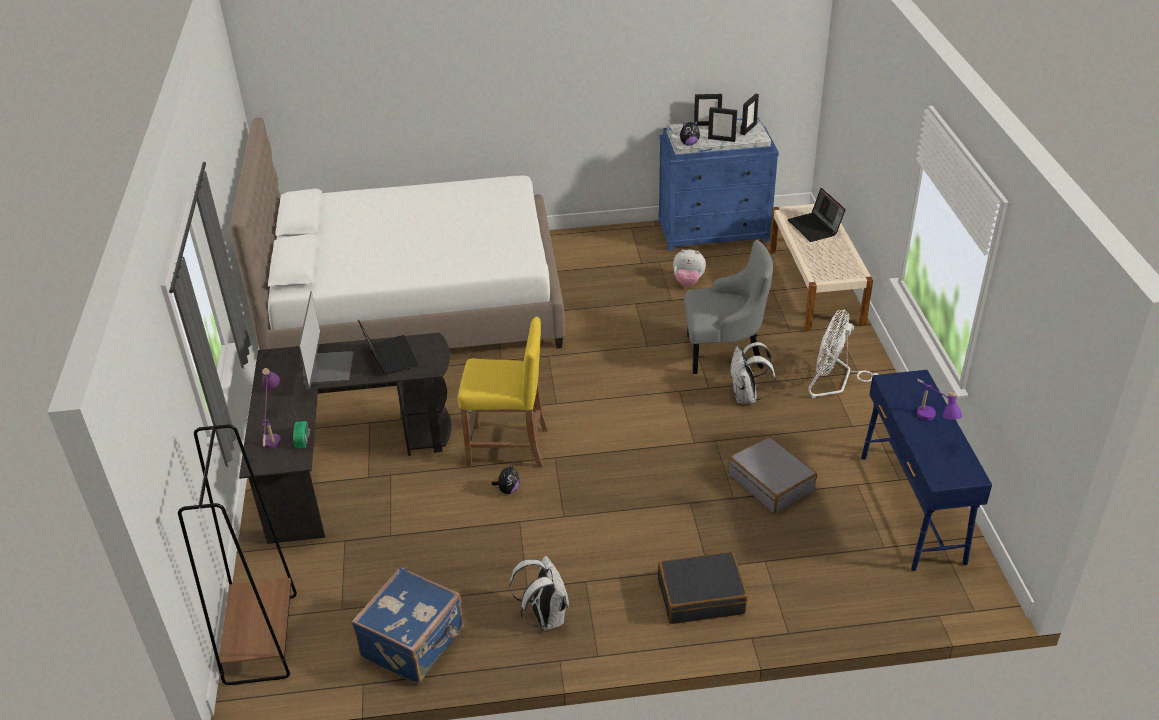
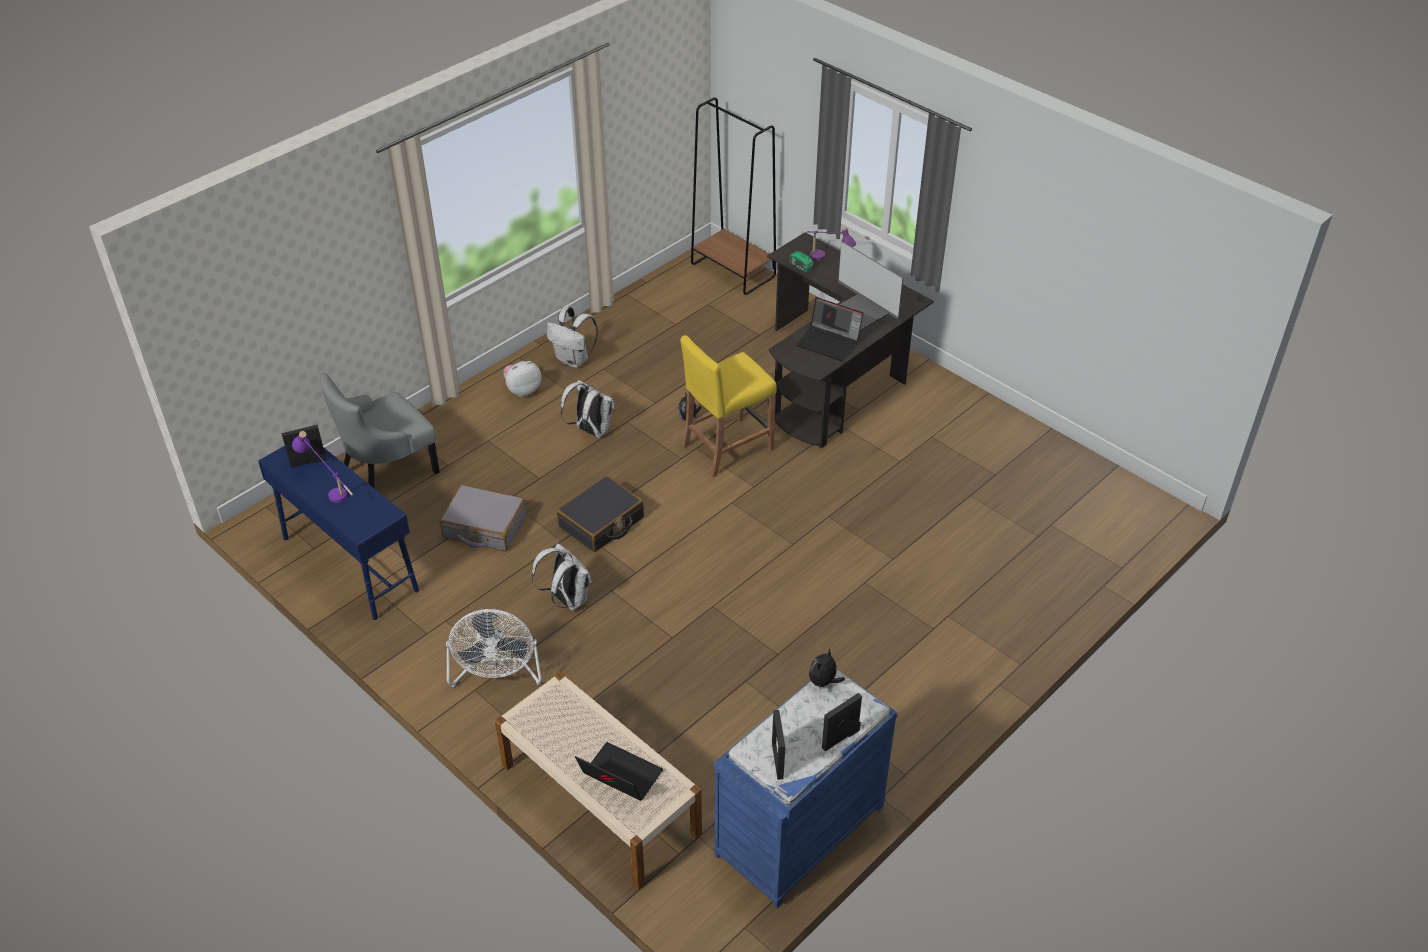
camera: 140 degrees right, 5 degrees up
white bed [230,117,565,350] -> none
blue suitcase [352,567,464,684] -> none
black suitcase [658,551,748,624] -> black suitcase moved to [557,476,644,552]
plush toy [673,250,706,286] -> plush toy moved to [503,361,541,397]
grey chair [684,240,773,374] -> grey chair moved to [320,373,440,488]
picture frame [708,107,737,142] -> picture frame moved to [282,425,326,468]
white fan [808,310,879,398] -> white fan turned 105 degrees clockwise [446,608,542,687]
none -> white backpack [561,380,615,438]

